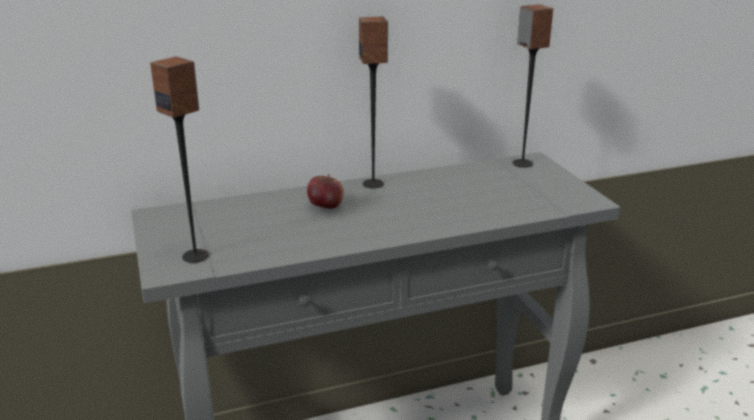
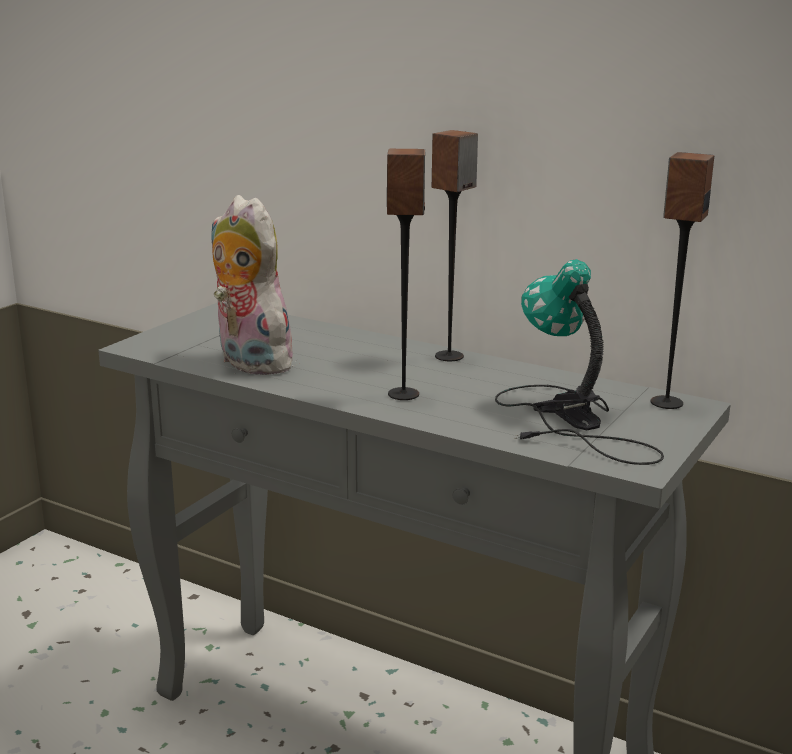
camera: 50 degrees right, 5 degrees down
speaker [150,57,209,263] -> speaker moved to [387,149,425,400]
apple [307,174,344,209] -> none
none -> plush toy [211,195,293,375]
none -> table lamp [495,259,664,465]

